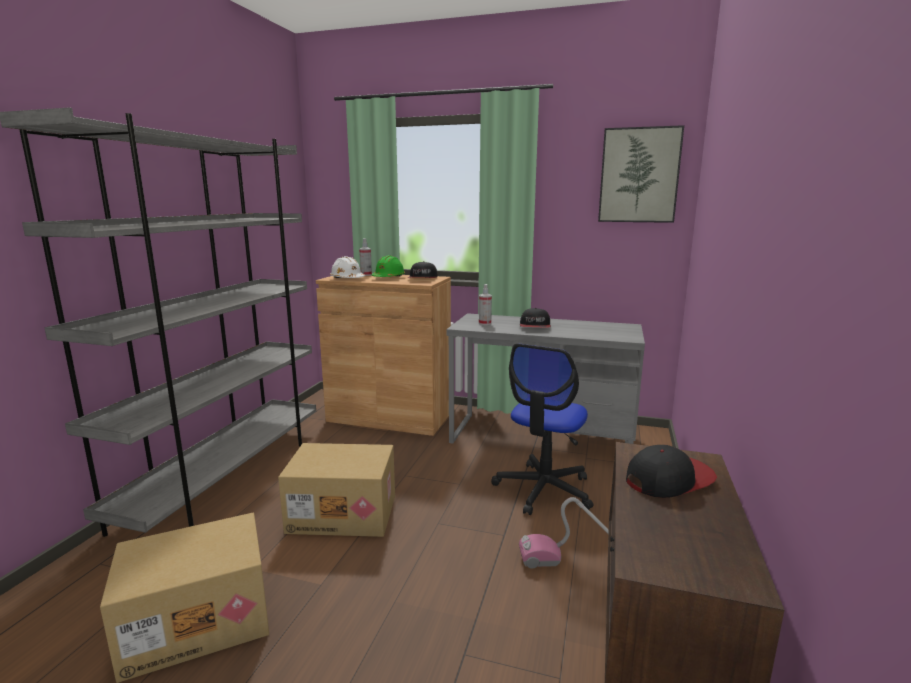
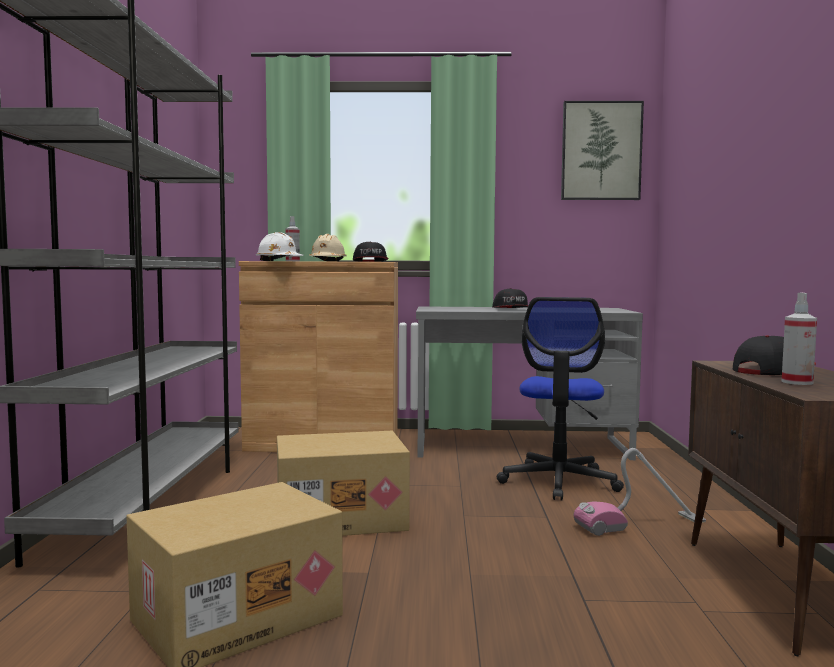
camera: 15 degrees left, 10 degrees down
green hard hat [372,255,405,277] -> beige hard hat [309,234,347,262]
spray bottle [479,284,492,325] -> spray bottle moved to [782,293,817,385]

